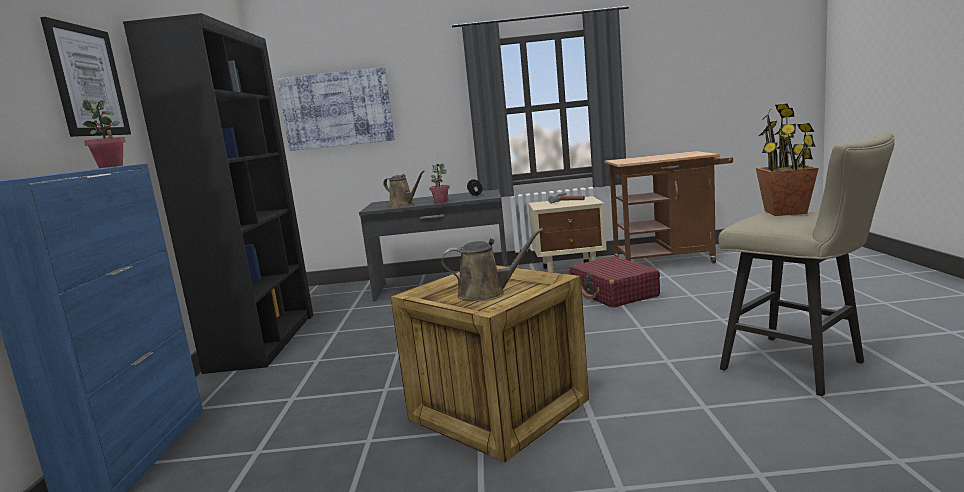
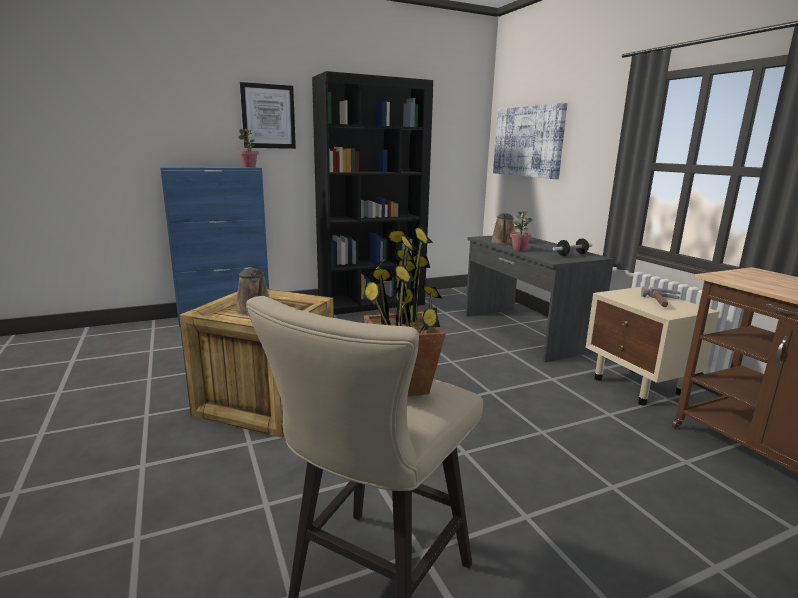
camera: 65 degrees right, 5 degrees up
red suitcase [569,256,660,308] -> none

